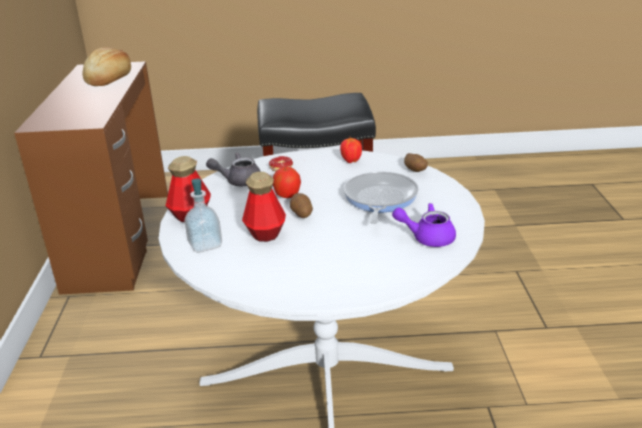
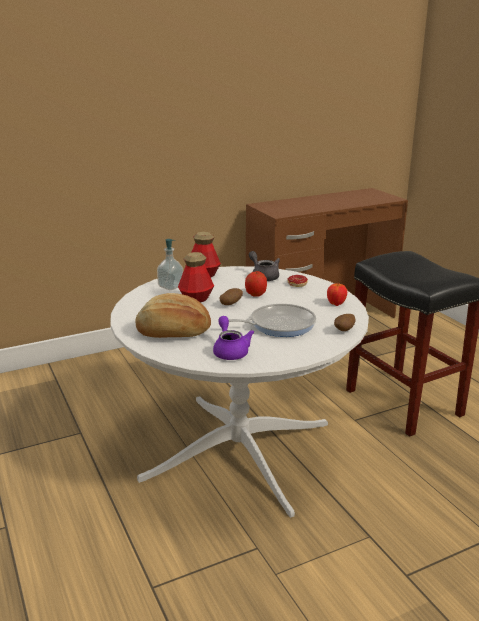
camera: 65 degrees right, 5 degrees down
bread [82,47,131,86] -> bread moved to [136,293,211,338]

